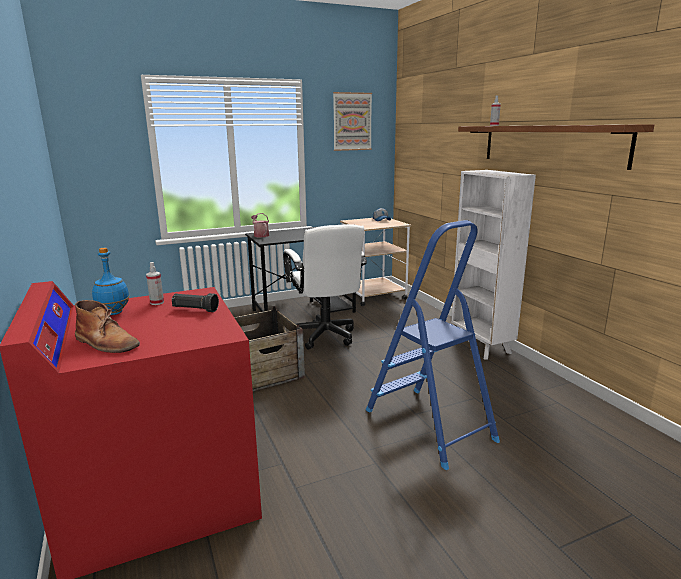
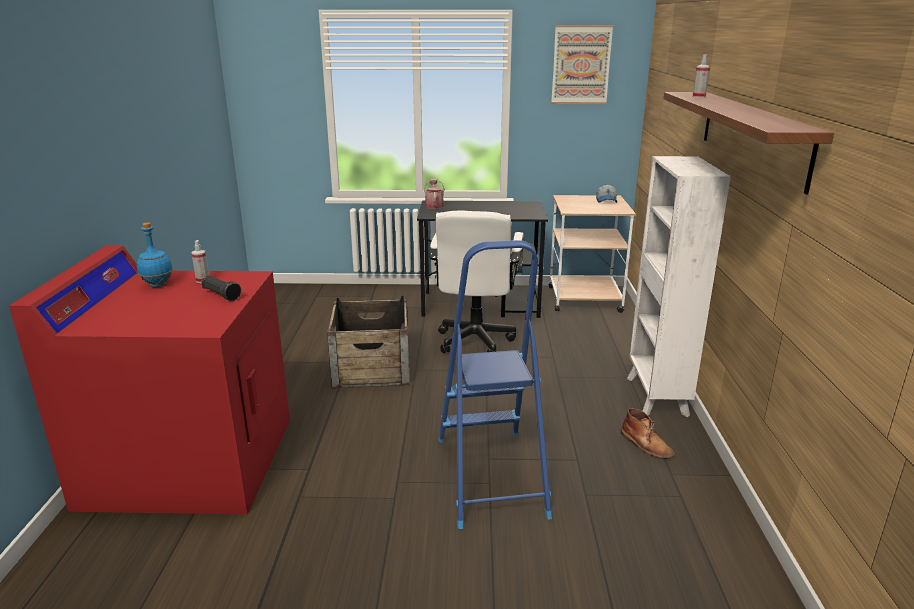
camera: 25 degrees right, 5 degrees up
brown boot [75,300,140,353] -> brown boot moved to [621,408,675,459]

